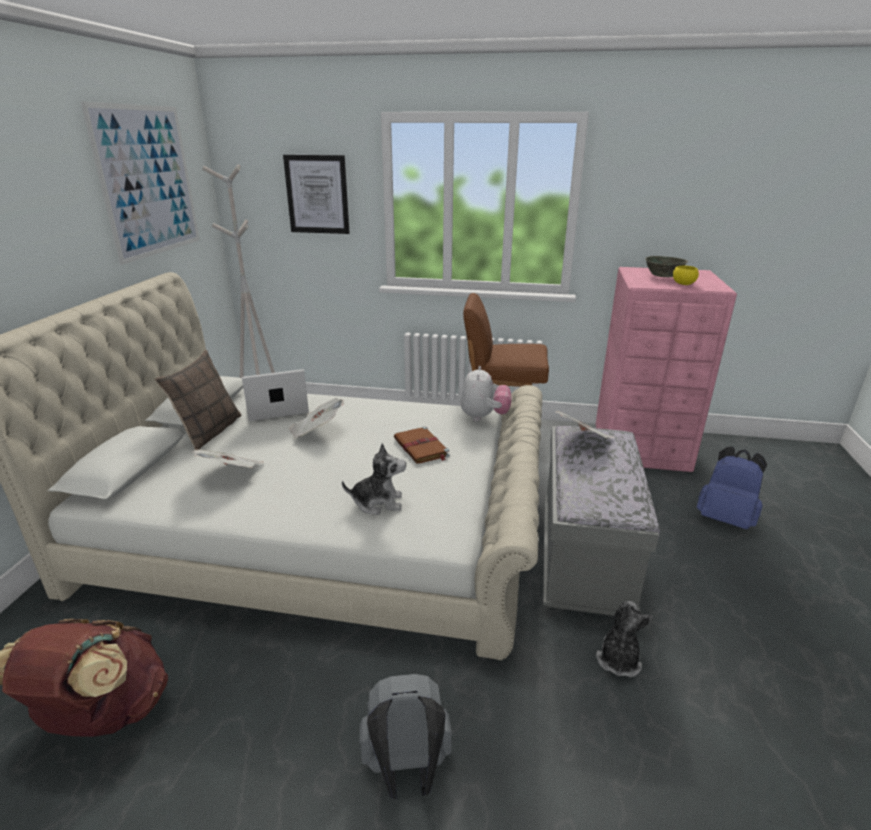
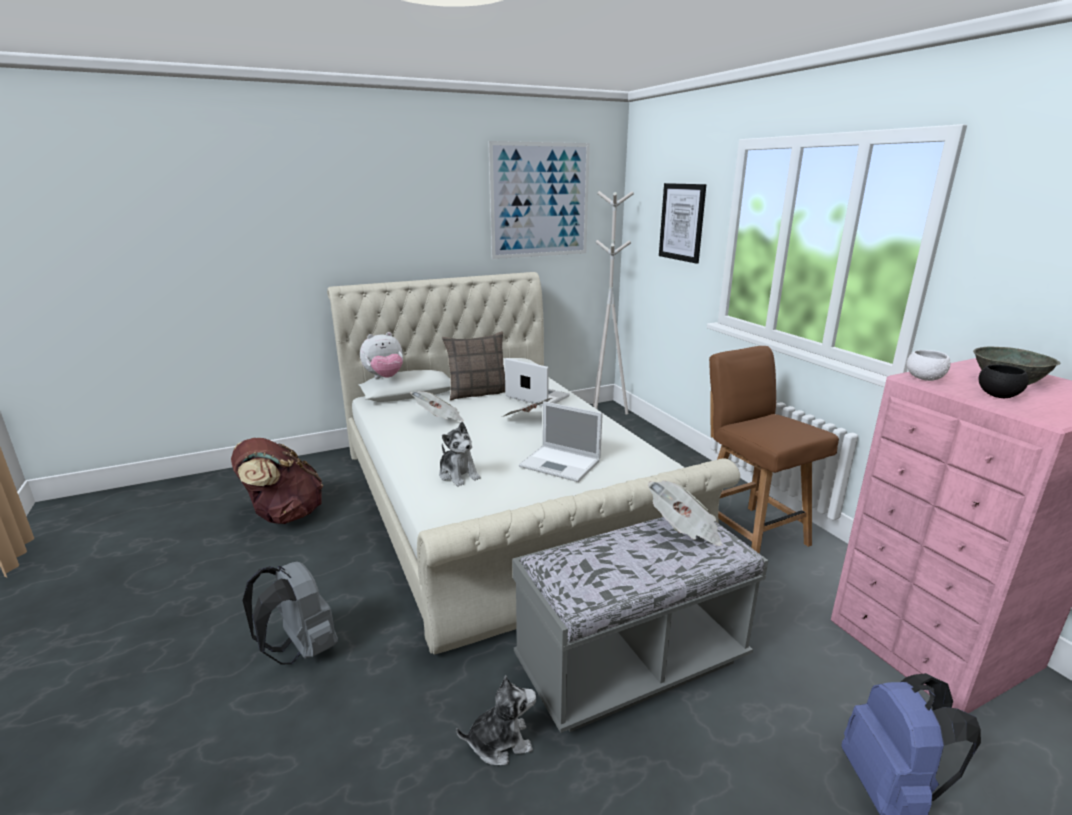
camera: 55 degrees right, 5 degrees down
brown book [394,426,450,463] -> laptop [519,401,603,482]
plush toy [461,366,512,421] -> plush toy moved to [360,332,403,378]
yellow bowl [673,266,699,285] -> black bowl [979,365,1029,398]
none -> white bowl [906,350,951,381]

